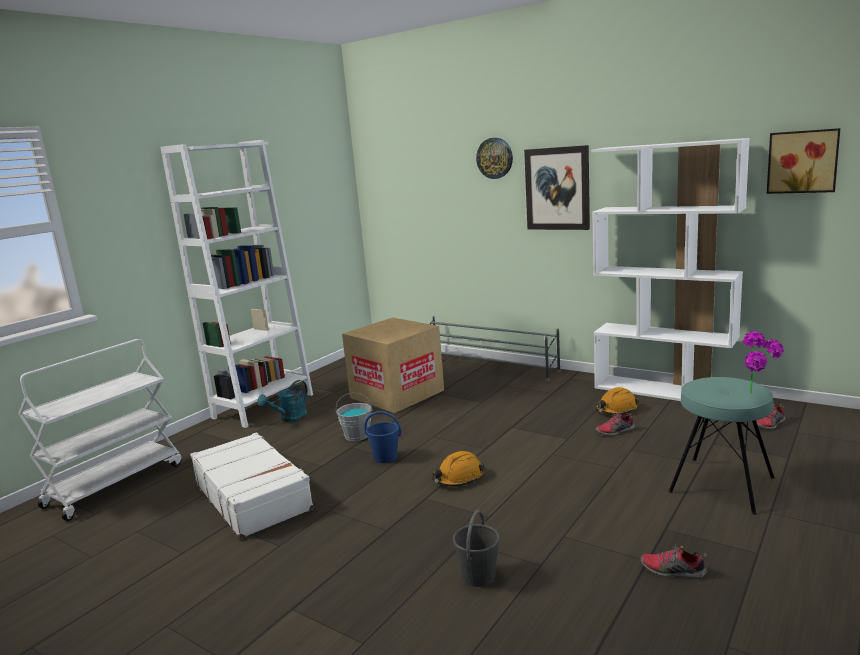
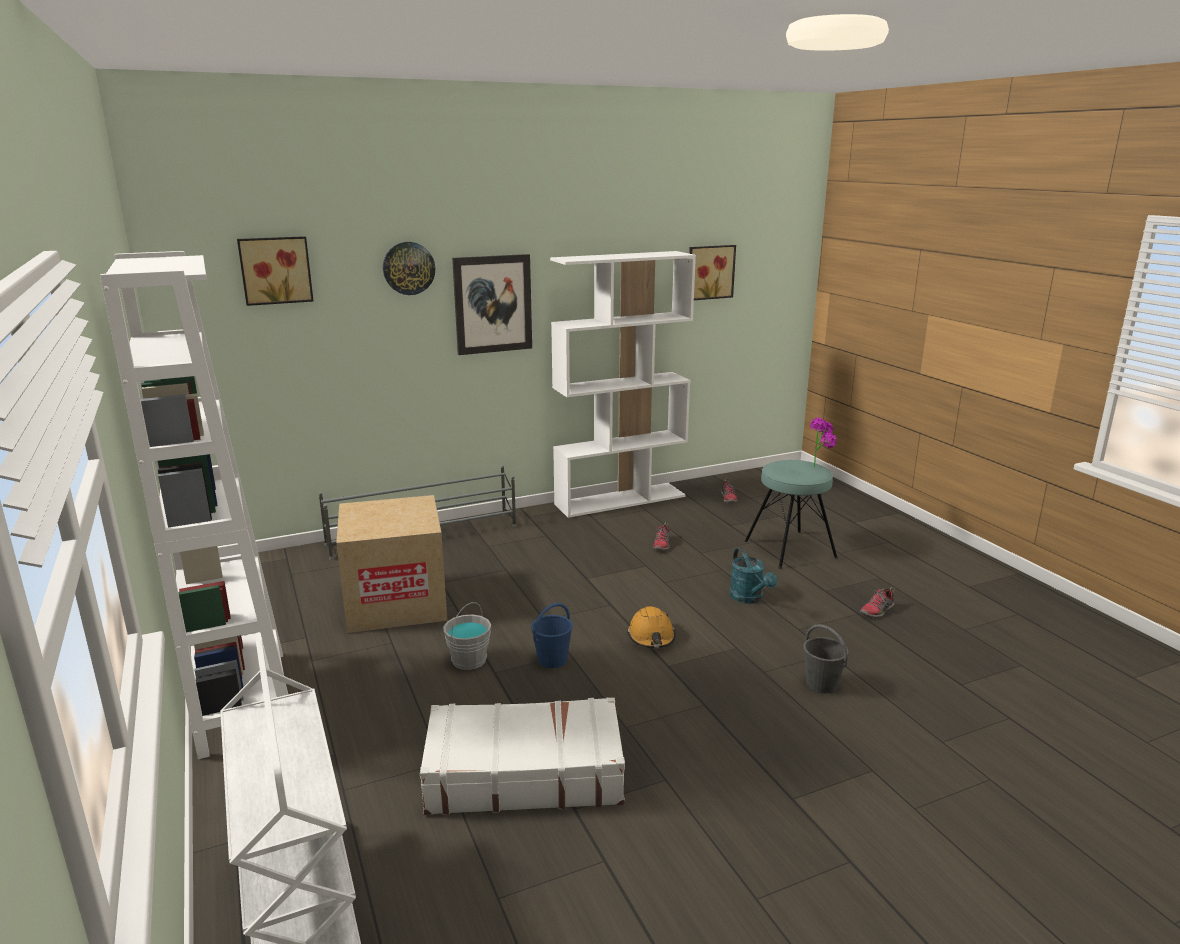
camera: 60 degrees left, 5 degrees up
turquoise watering can [258,380,308,422] -> turquoise watering can moved to [730,548,777,604]
orange hard hat [595,387,639,415] -> none
none -> picture [237,236,313,306]

